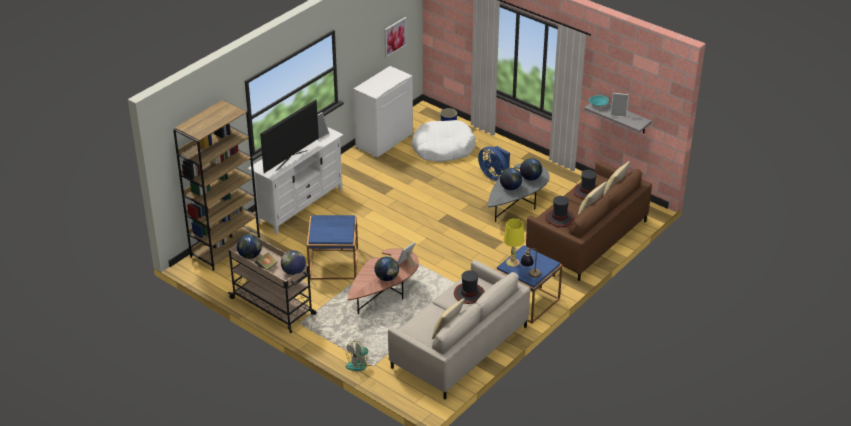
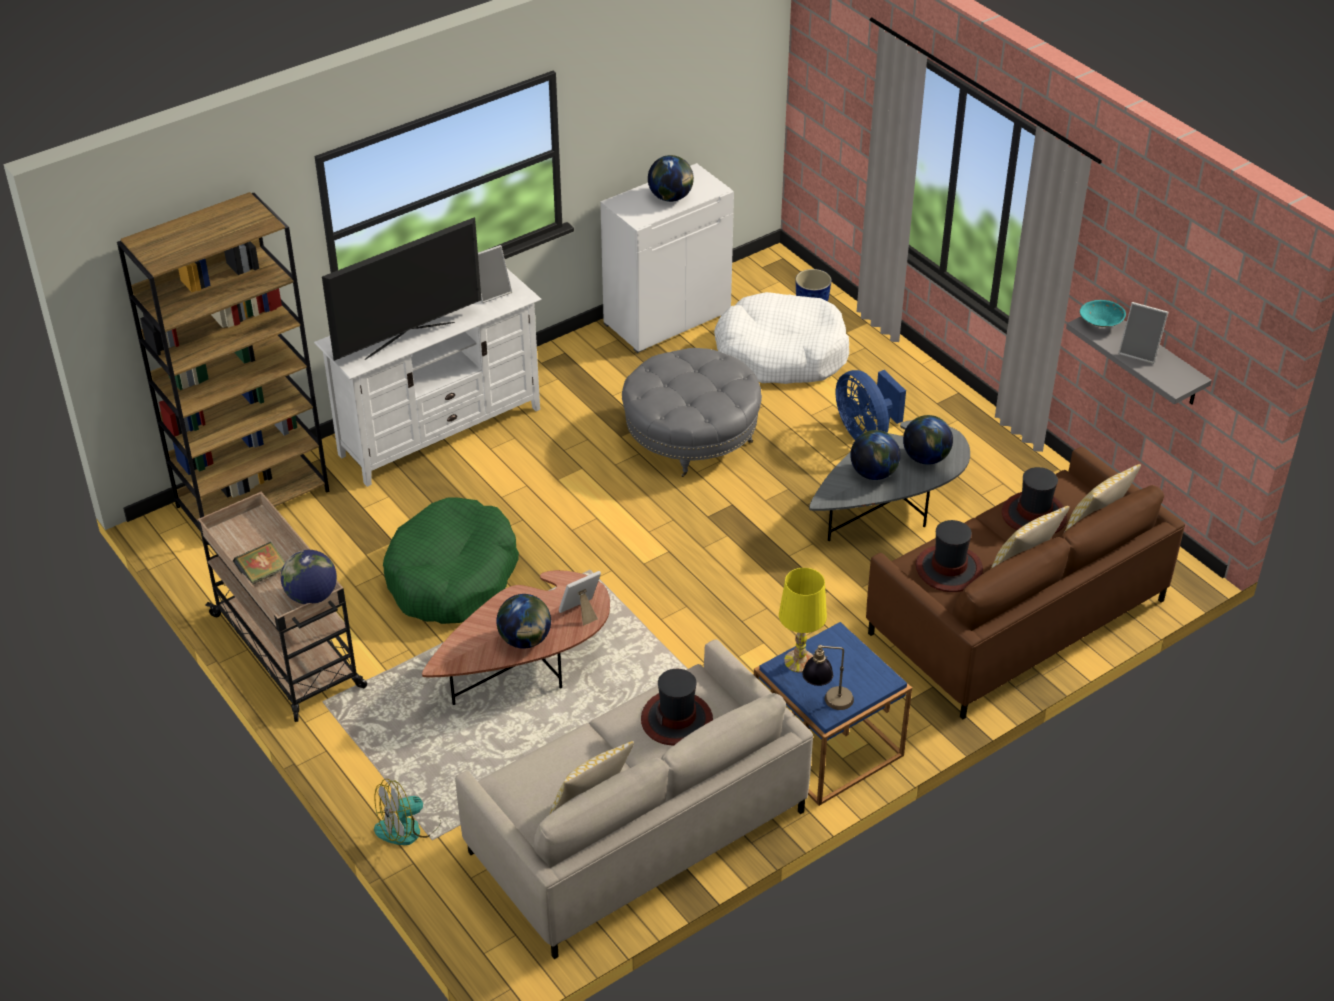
camera: 15 degrees right, 5 degrees up
globe [237,234,262,259] -> globe moved to [648,155,694,202]
blue side table [307,215,358,279] -> green dog bed [383,498,519,624]
picture [385,17,407,58] -> none
none -> grey ottoman [622,348,762,477]

